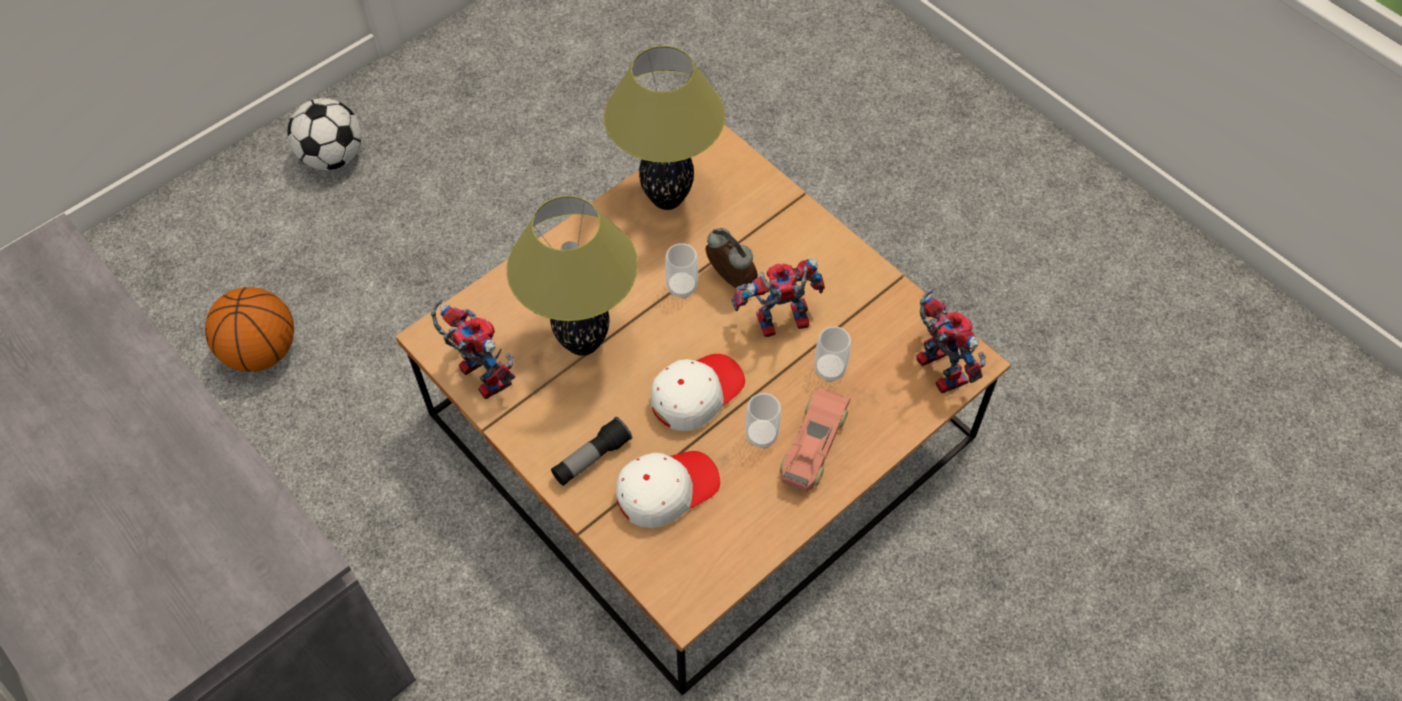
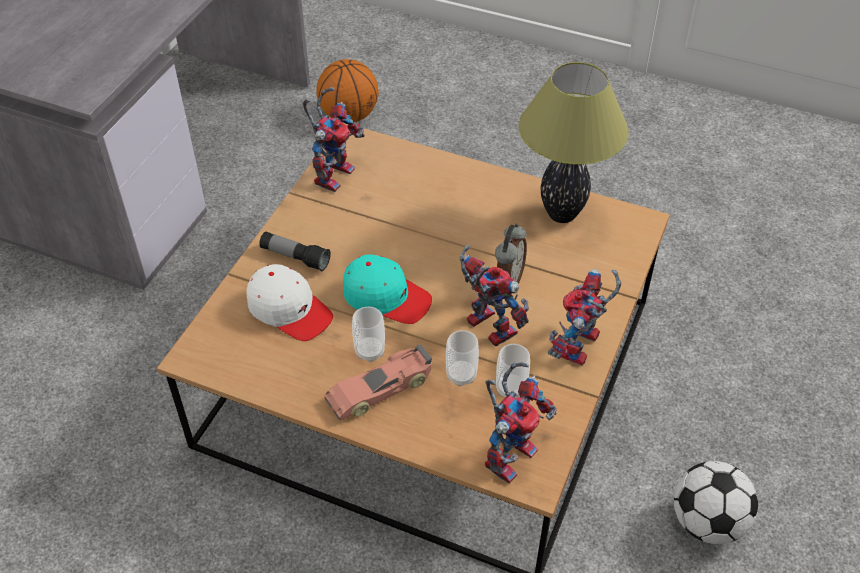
camera: 65 degrees right, 10 degrees down
football [287,98,361,170] -> football moved to [674,461,758,544]
table lamp [507,196,638,356] -> none
white cap [651,354,745,431] -> turquoise cap [343,254,432,324]
cup [665,243,698,299] -> cup moved to [496,344,530,398]
toy car [780,387,851,492] -> toy car turned 150 degrees clockwise [324,344,432,421]
none -> toy robot [548,268,621,365]

